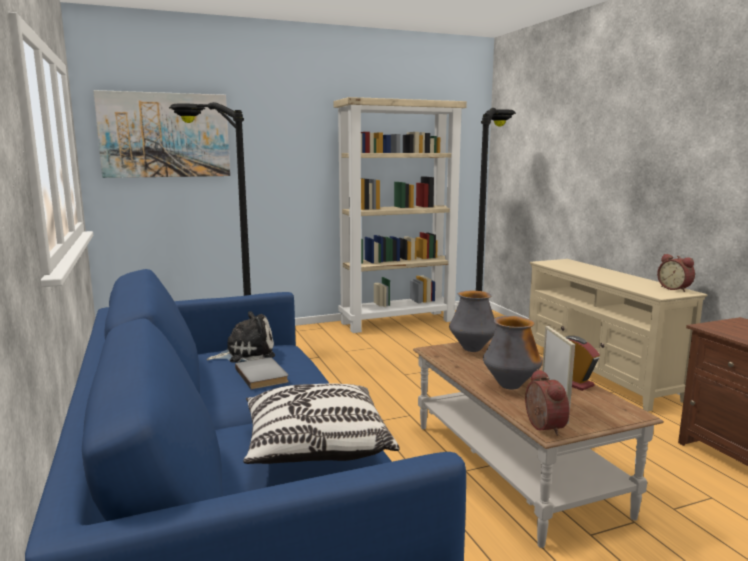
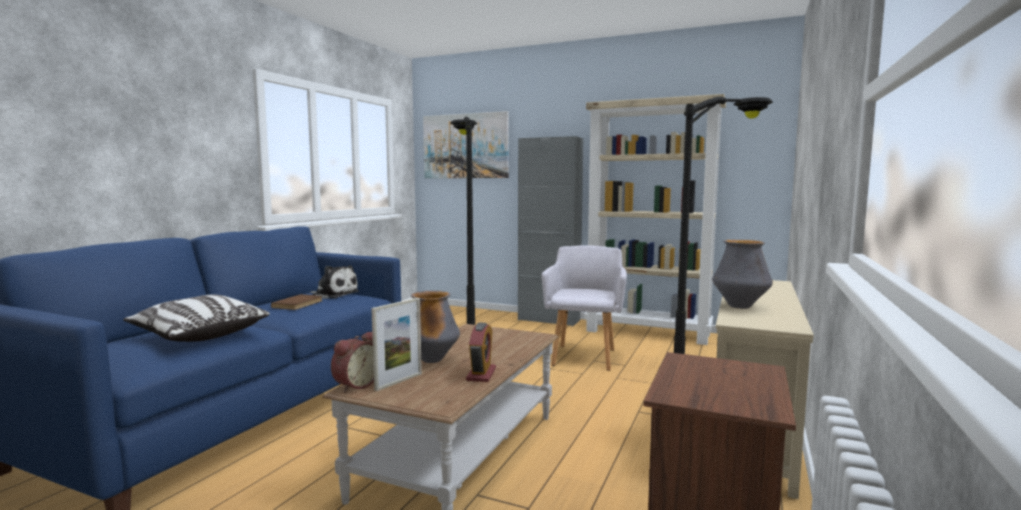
camera: 45 degrees right, 5 degrees down
grey book [235,357,289,389] -> brown book [271,294,322,310]
vase [449,291,497,352] -> vase moved to [712,240,773,309]
alarm clock [657,254,695,292] -> none
none -> grey cabinet [518,136,583,327]
none -> grey armchair [542,245,627,371]

